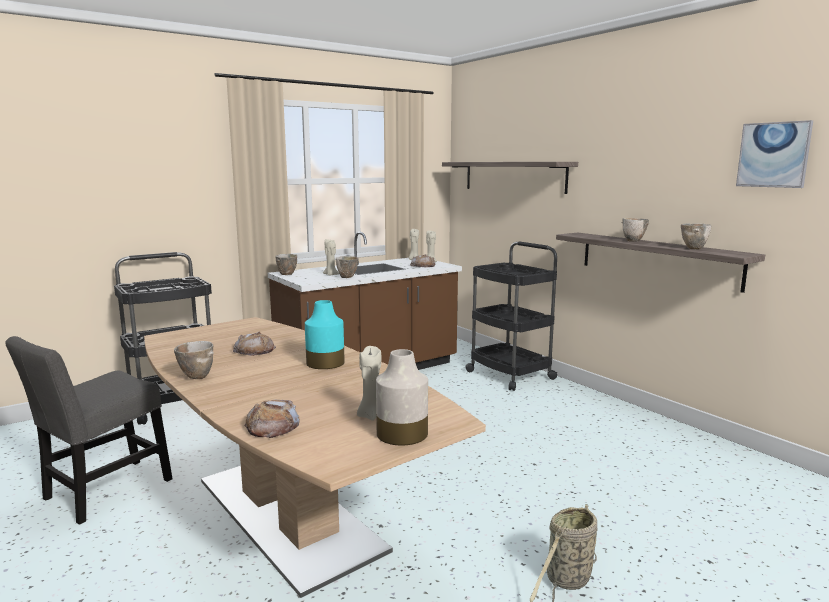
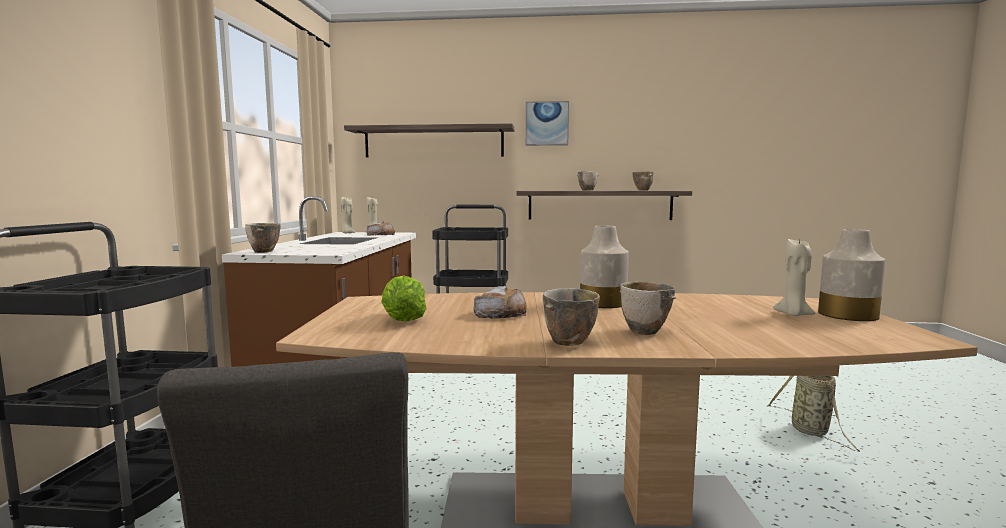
camera: 50 degrees left, 5 degrees down
bread [244,400,300,438] -> none
turquoise vase [305,300,345,369] -> beige vase [580,225,629,308]
beige candle [323,239,339,276] -> none
bowl [336,256,359,278] -> bowl moved to [620,282,676,335]
picture [736,120,813,188] -> picture moved to [526,101,569,146]
none -> lettuce [381,276,427,321]

